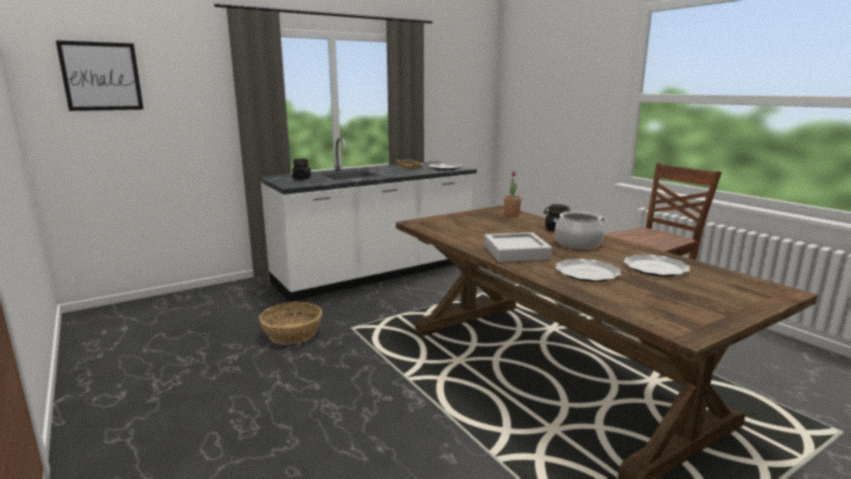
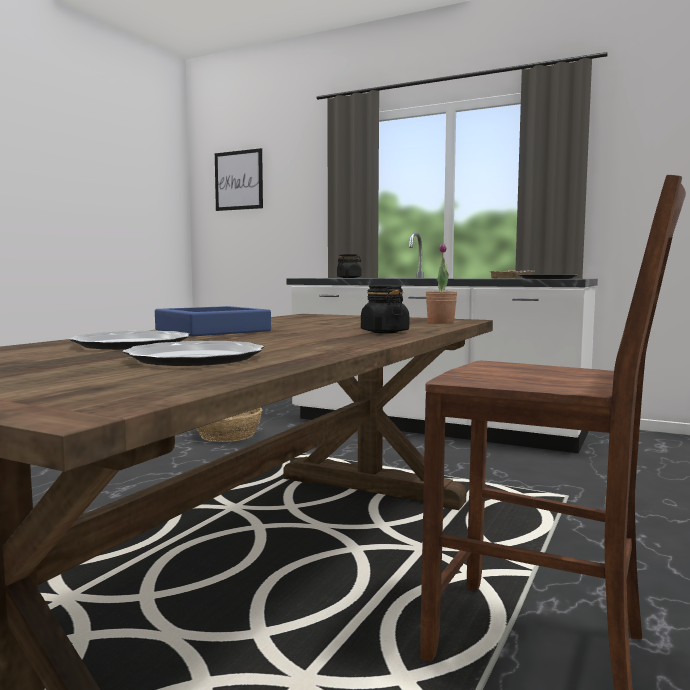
camera: 60 degrees right, 10 degrees down
grey tray [484,232,552,262] -> blue tray [155,306,271,336]
cooking pot [554,211,607,249] -> none

